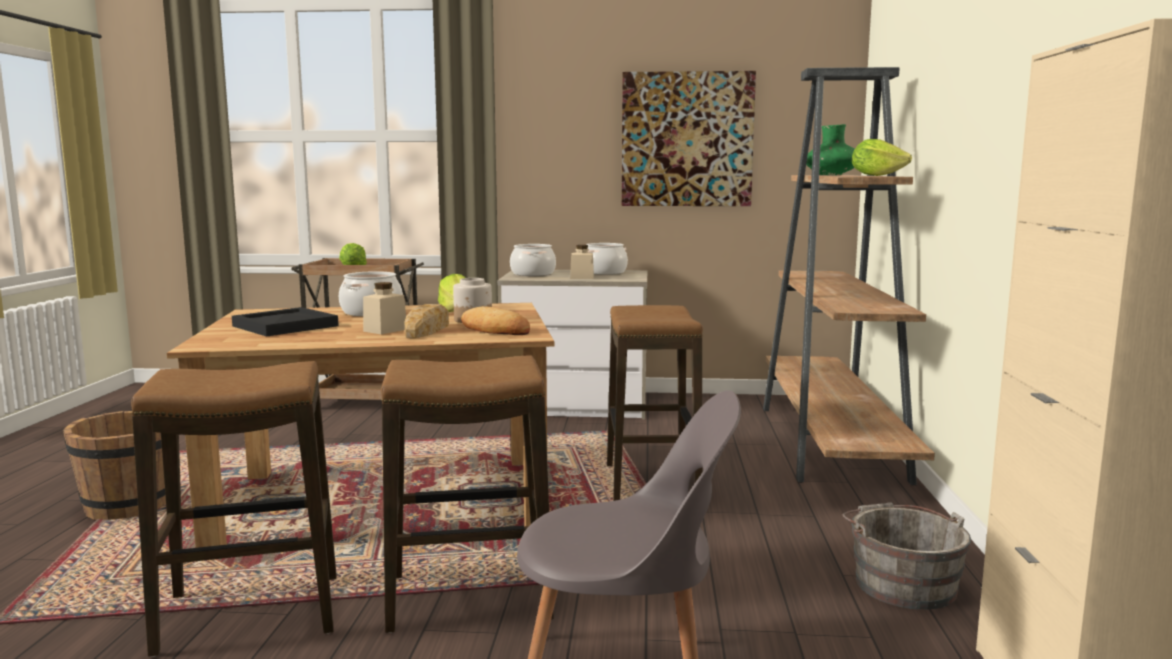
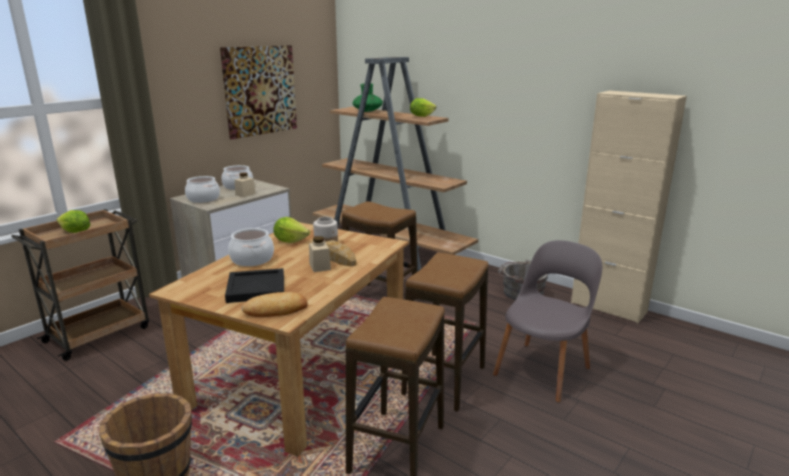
camera: 55 degrees left, 10 degrees up
bread [461,306,530,335] -> bread moved to [241,292,308,317]

